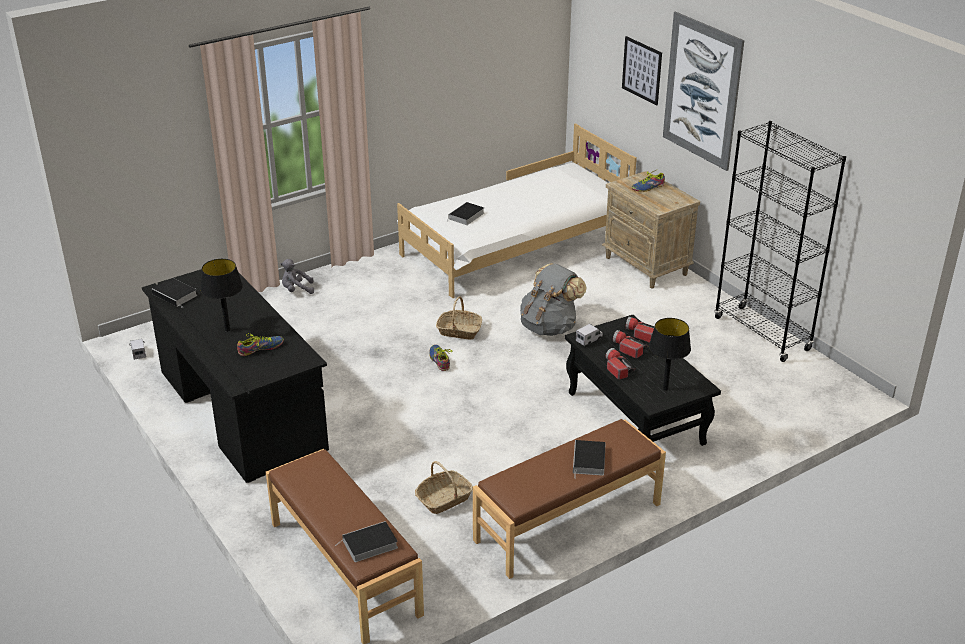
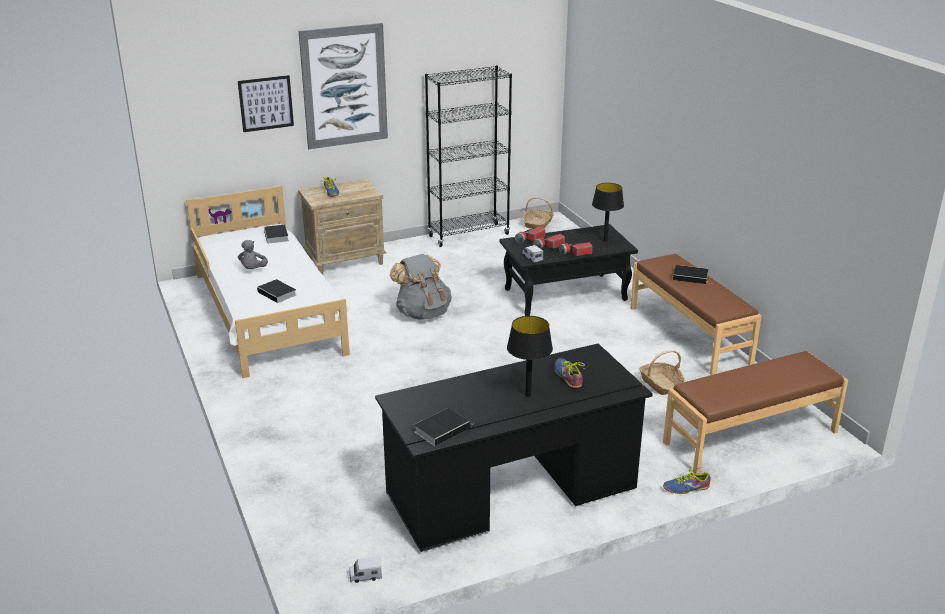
camera: 80 degrees left, 5 degrees down
grey plush toy [280,259,314,294] -> grey plush toy moved to [238,240,268,269]
book [337,521,398,562] -> book moved to [264,225,289,244]
shoe [429,345,452,371] -> shoe moved to [663,467,710,494]
basket [436,296,482,340] -> basket moved to [523,197,554,229]

